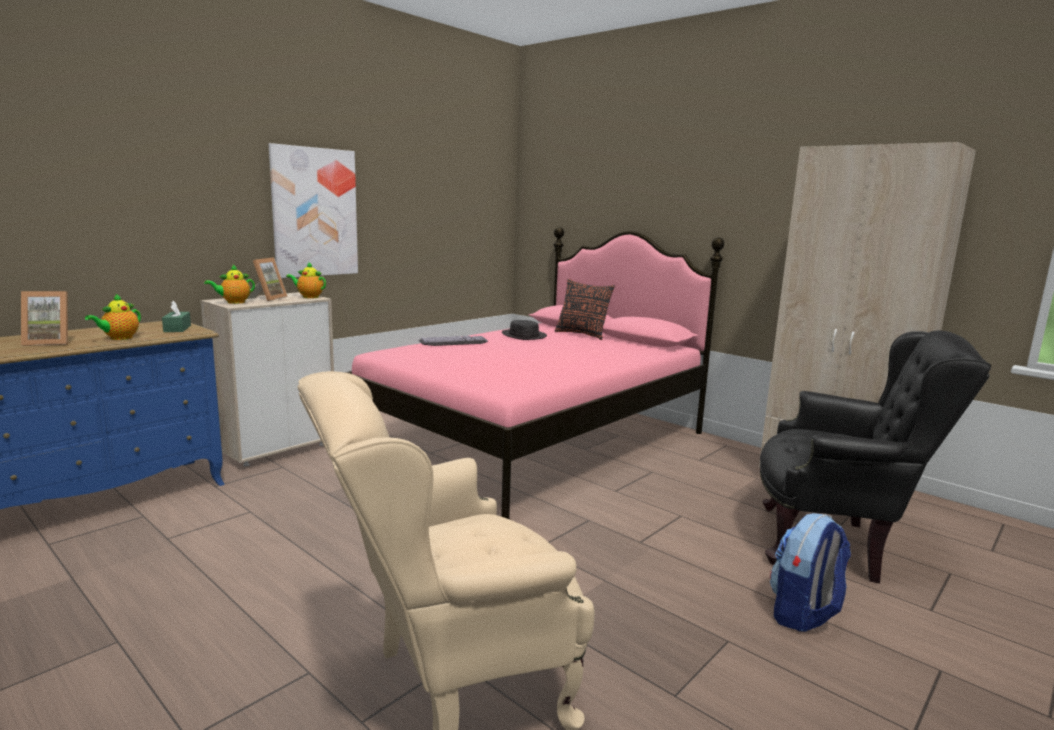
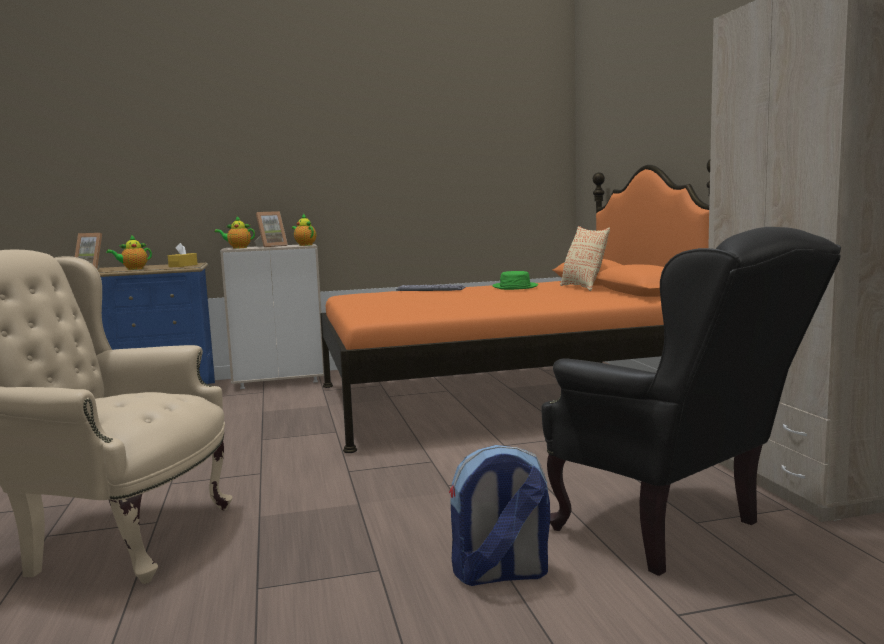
camera: 35 degrees right, 5 degrees down
green tissue box [162,301,191,332] -> yellow tissue box [168,243,198,267]
picture [269,143,358,278] -> none
pink bed [345,227,724,520] -> orange bed [320,159,710,453]
black hat [502,320,547,340] -> green hat [492,271,538,290]
black pillow [555,279,615,340] -> beige pillow [560,226,610,291]

